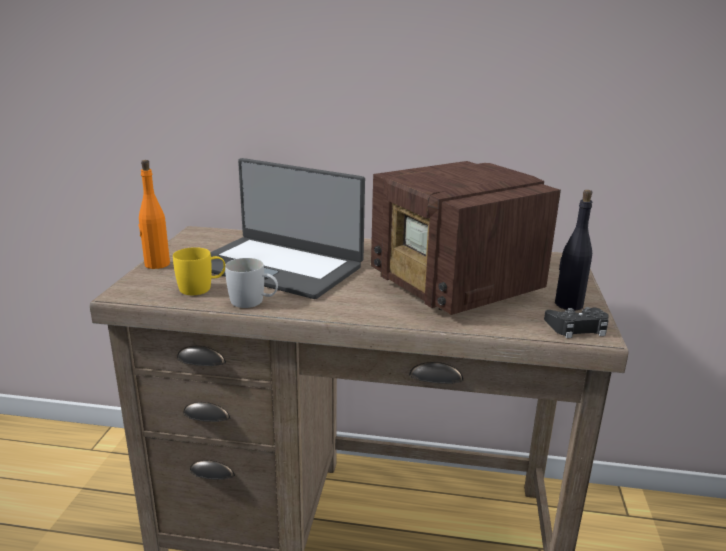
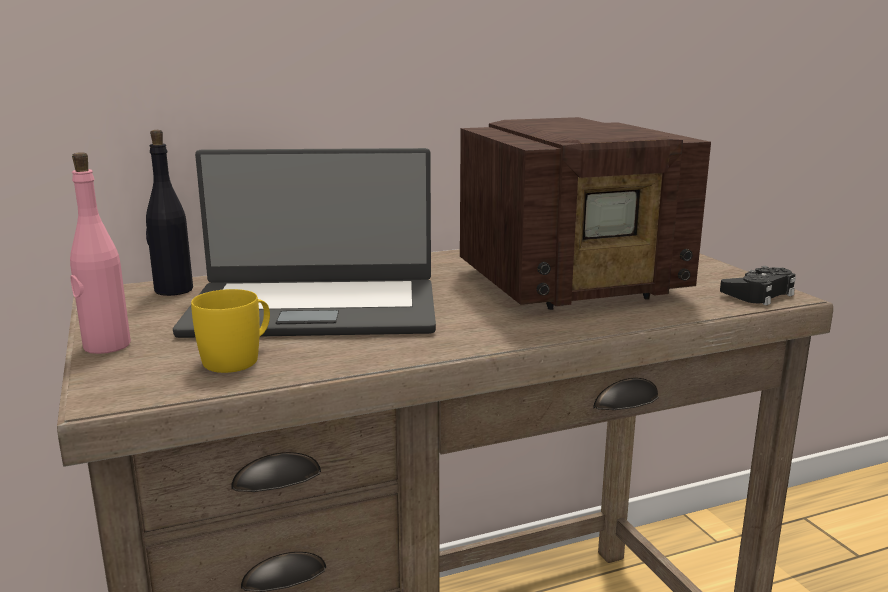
camera: 30 degrees left, 5 degrees down
orange bottle [138,160,170,269] -> pink bottle [70,152,131,354]
white mug [225,258,278,308] -> none
radio [371,161,561,315] -> radio turned 45 degrees counterclockwise [460,117,711,310]
black bottle [555,190,592,311] -> black bottle moved to [146,130,193,296]

